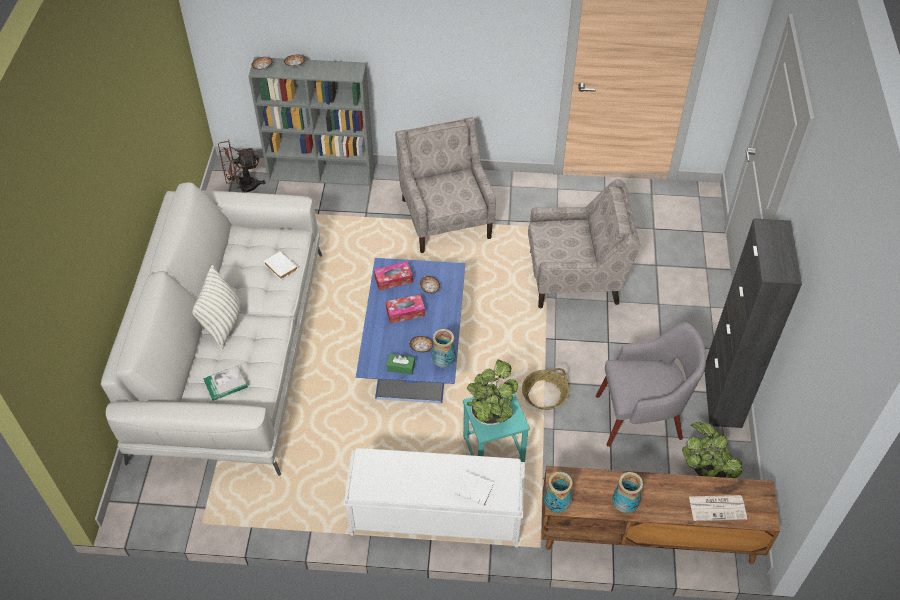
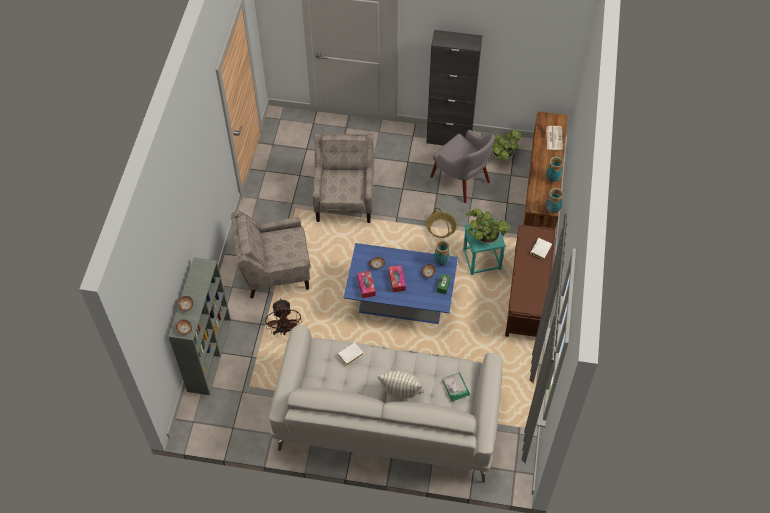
camera: 85 degrees left, 5 degrees up
brown fan [218,140,266,193] -> brown fan moved to [265,298,301,335]
white bench [343,448,525,547] -> brown bench [505,225,556,337]
grey armchair [596,322,706,447] -> grey armchair turned 135 degrees clockwise [430,130,495,203]

